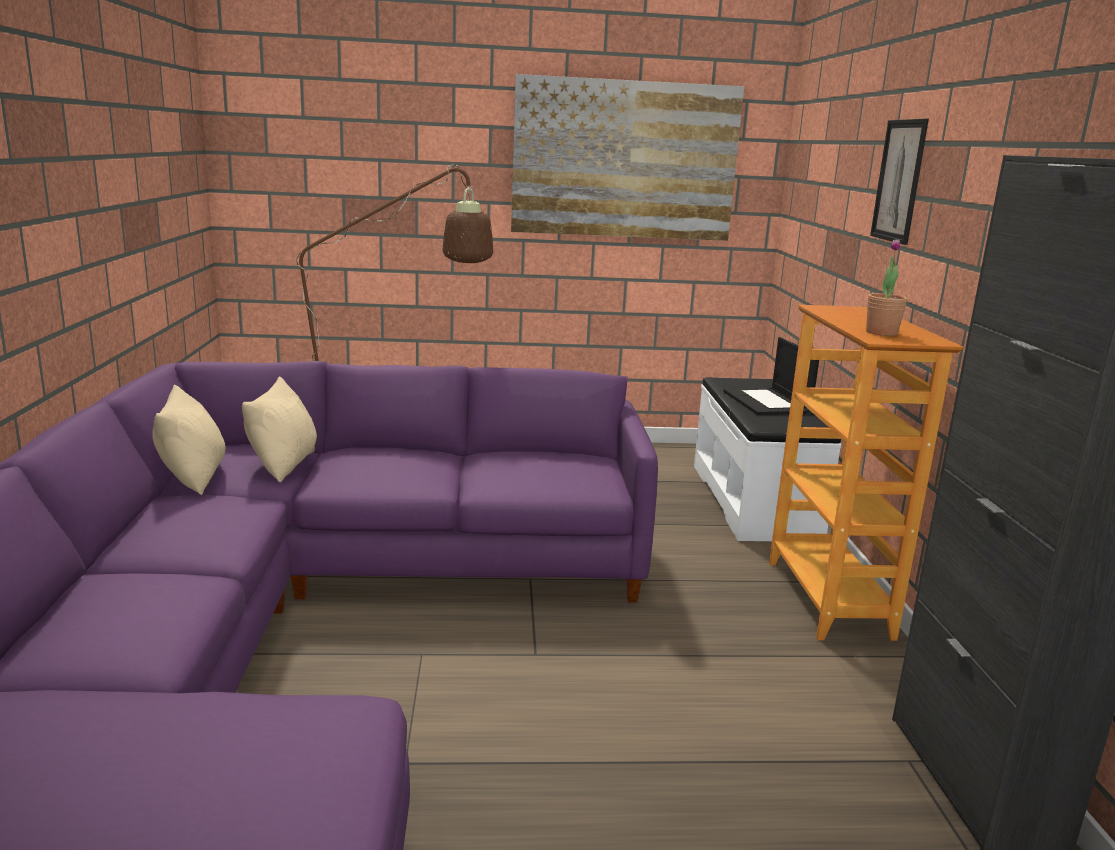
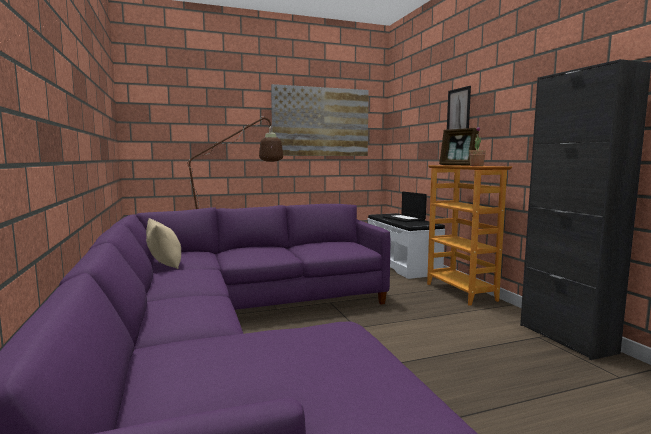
camera: 15 degrees left, 10 degrees down
beige pillow [242,376,317,482] -> none
none -> picture frame [439,128,479,166]

